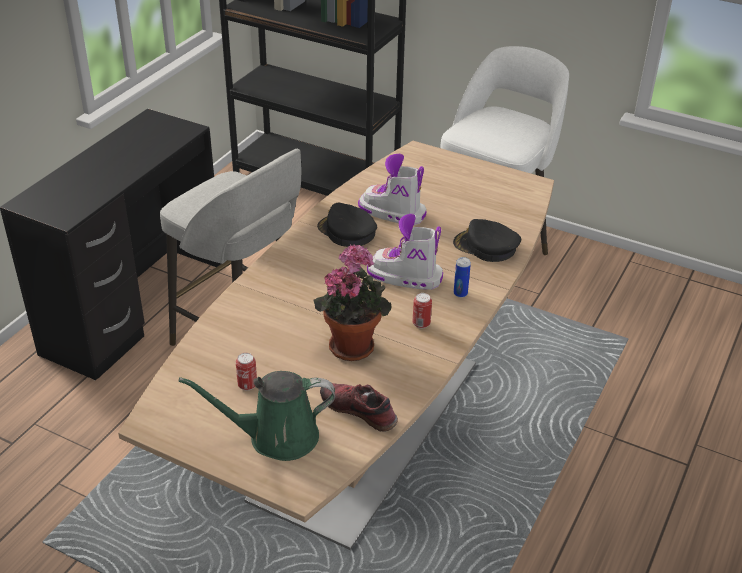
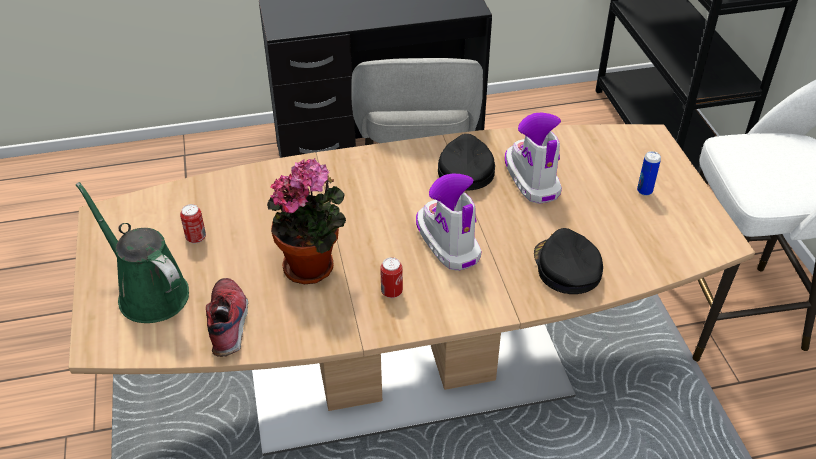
camera: 50 degrees right, 5 degrees up
can [454,257,471,298] -> can moved to [637,151,661,196]

